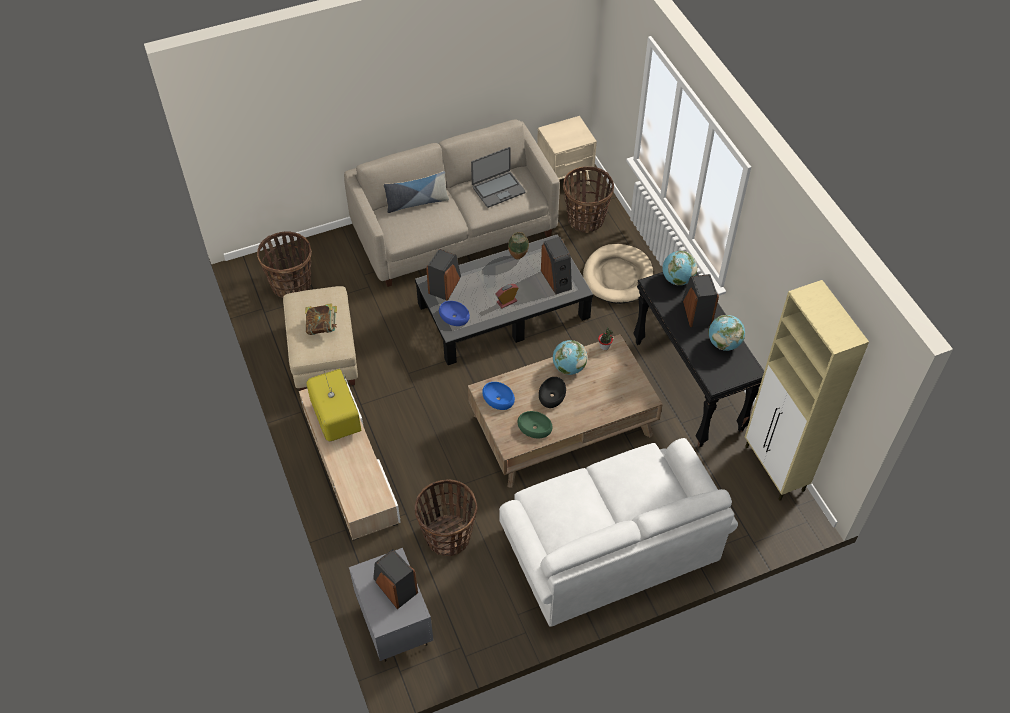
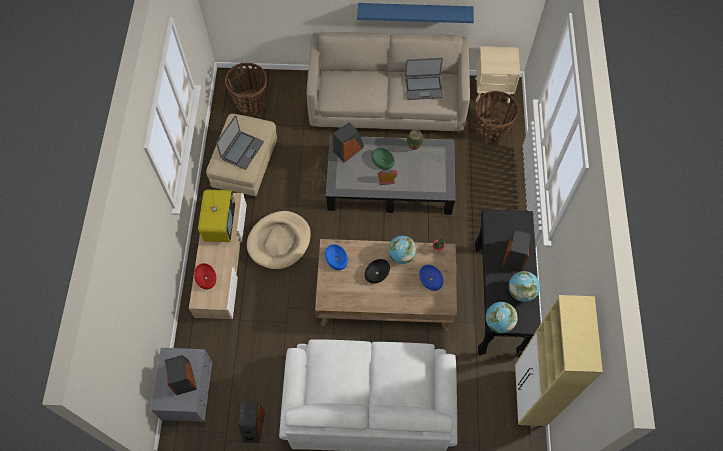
camera: 25 degrees right, 10 degrees up
book [305,303,337,335] -> laptop [216,115,264,170]
pillow [384,171,449,213] -> none
basket [415,479,478,556] -> none
blue bowl [439,301,470,326] -> blue bowl moved to [419,265,443,291]
green bowl [517,411,552,438] -> green bowl moved to [371,148,394,170]
speaker [541,237,572,294] -> speaker moved to [239,402,265,443]
beige dog bed [583,244,653,304] -> beige dog bed moved to [247,211,311,269]
globe [662,251,697,285] -> globe moved to [486,302,518,333]
none -> red bowl [194,263,216,290]
none -> blue shelf [357,3,474,23]

